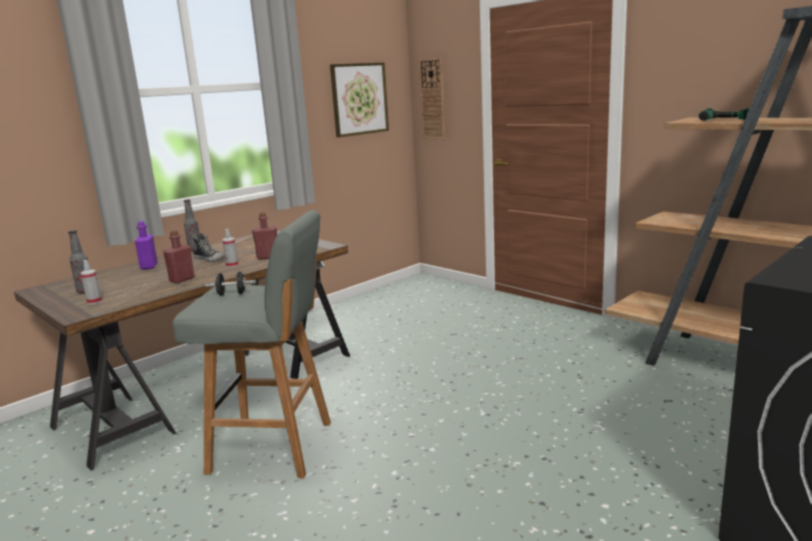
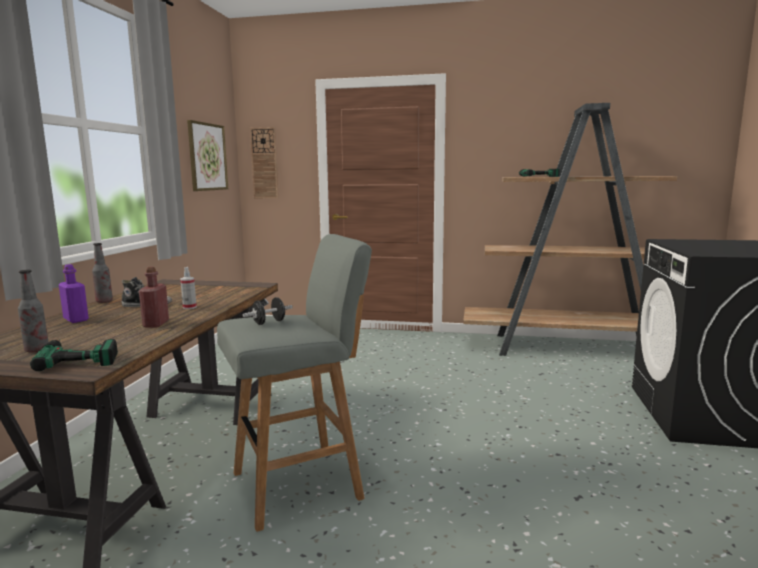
camera: 35 degrees left, 5 degrees down
spray bottle [80,260,102,304] -> power drill [30,339,118,371]
red bottle [252,212,277,260] -> none

